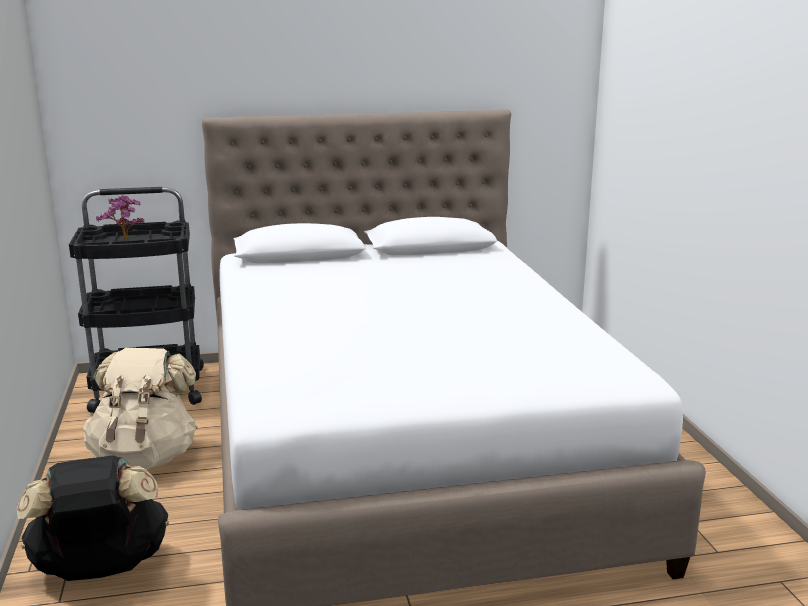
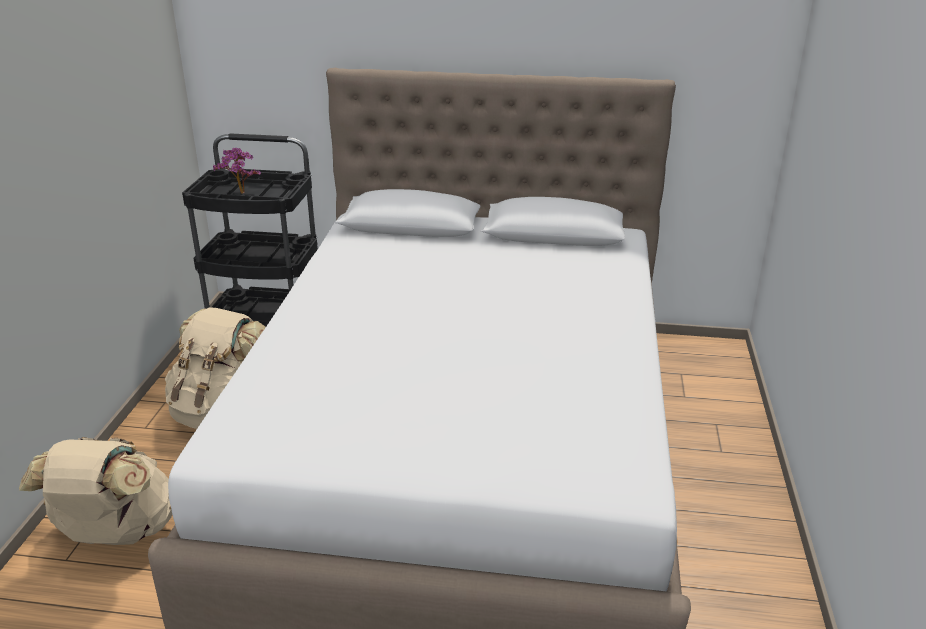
camera: 20 degrees right, 10 degrees up
black backpack [17,455,169,581] -> beige backpack [19,437,172,545]

